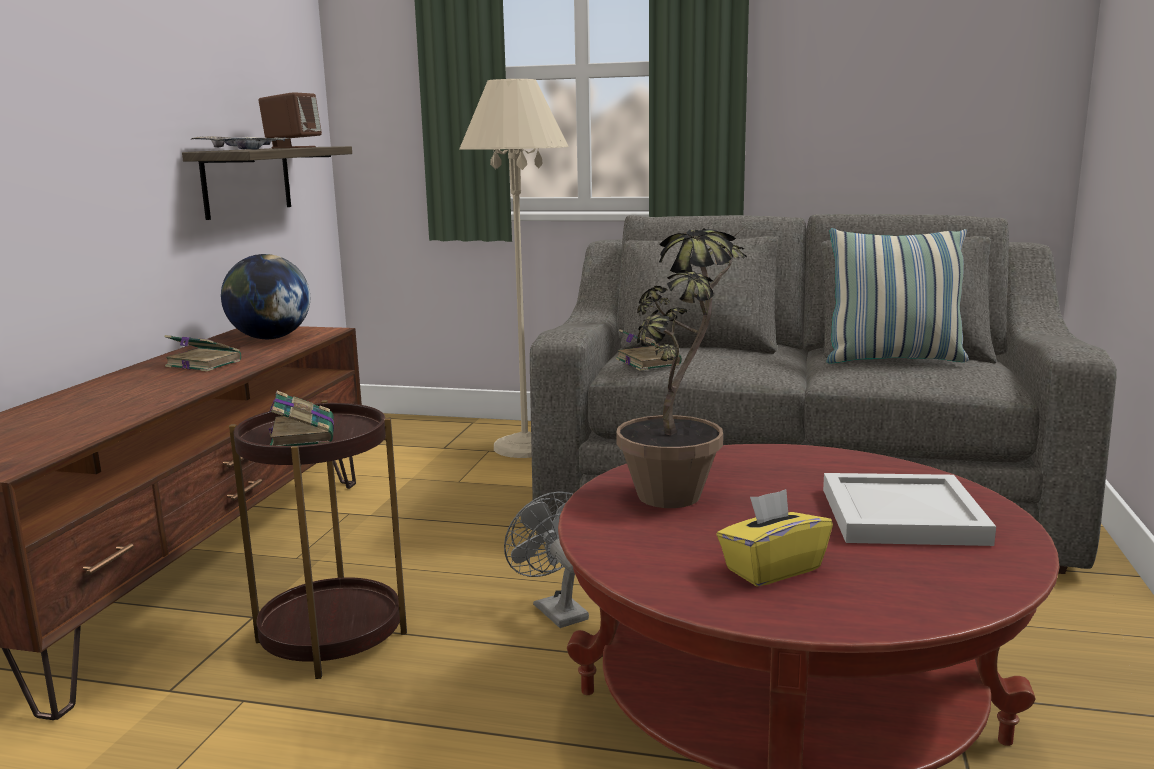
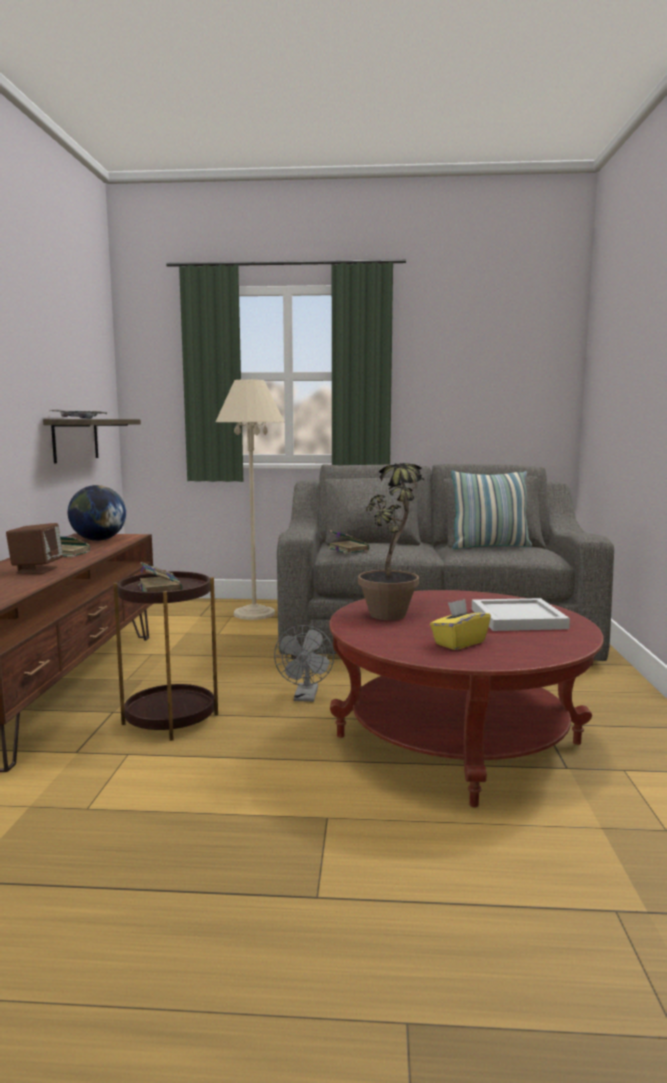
camera: 10 degrees left, 5 degrees down
brown speaker [259,92,322,148] -> brown speaker moved to [6,523,63,574]
grey fan [504,491,589,628] -> grey fan turned 135 degrees counterclockwise [274,625,334,702]

